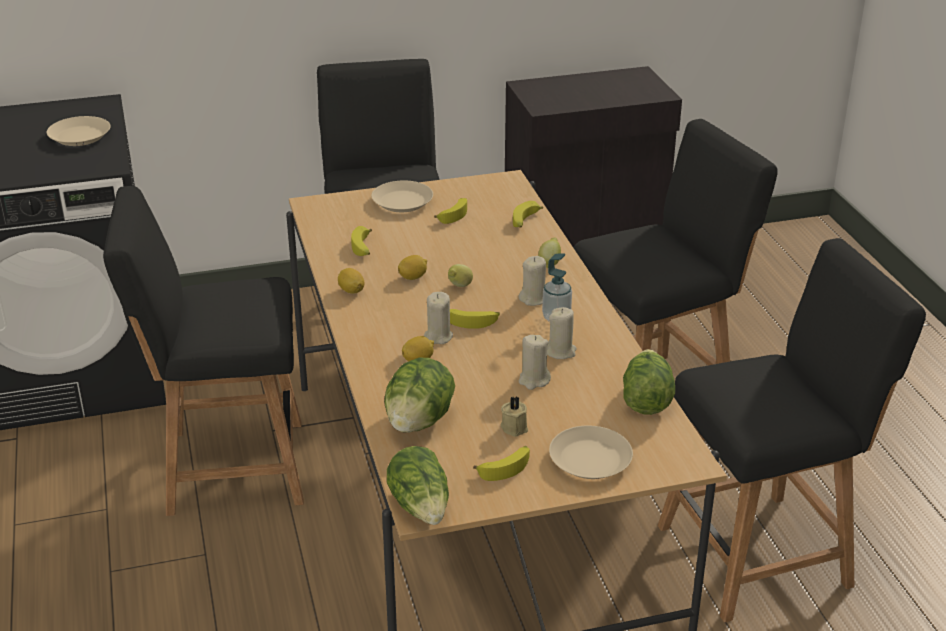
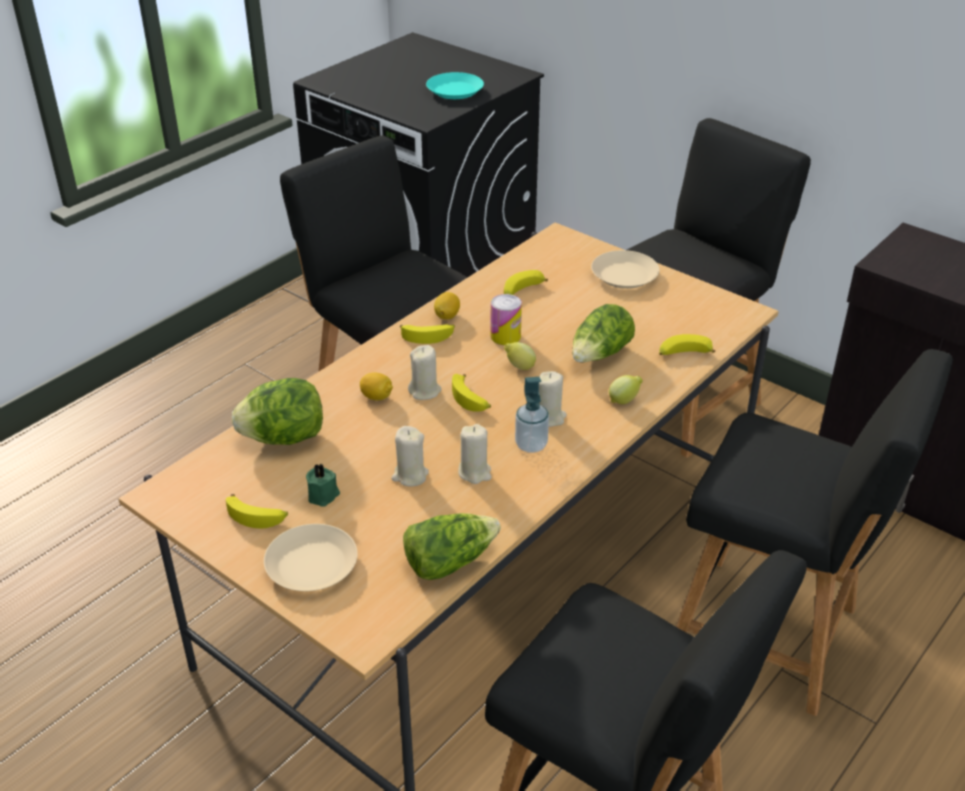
camera: 55 degrees right, 5 degrees up
beige plate [47,116,110,146] -> turquoise plate [426,72,484,99]
lettuce [387,446,449,525] -> lettuce moved to [572,304,635,362]
lemon [398,255,427,280] -> can [490,294,522,345]
banana [434,198,467,224] -> banana moved to [400,325,455,344]
beige candle [501,396,528,437] -> green candle [306,464,340,507]

